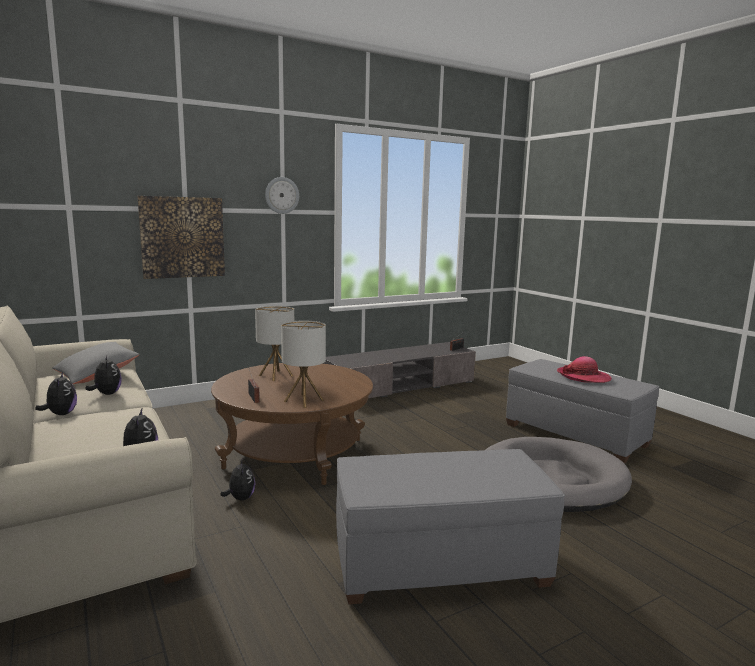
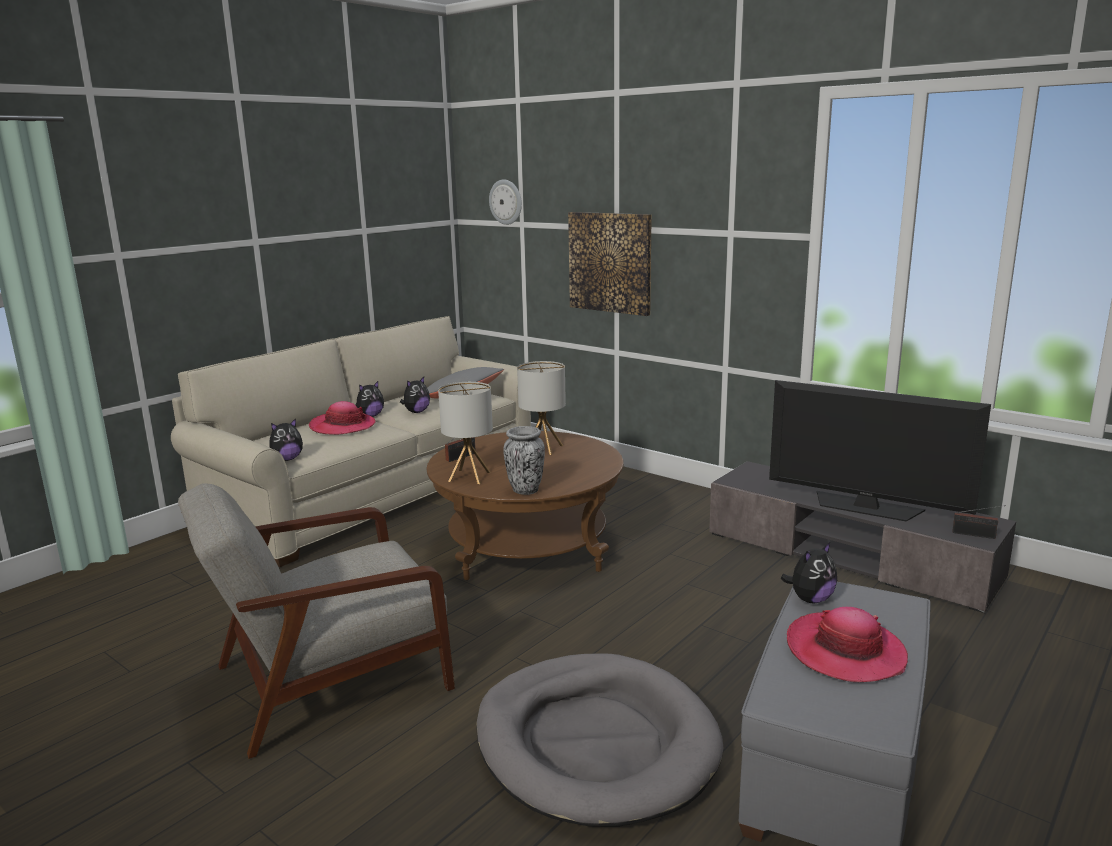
camera: 70 degrees right, 5 degrees up
plush toy [220,460,256,501] -> plush toy moved to [781,542,837,603]
wall clock [265,177,299,214] -> wall clock moved to [489,179,522,225]
grey ottoman [336,449,565,605] -> grey armchair [178,483,455,759]
none -> hat [309,401,375,435]
none -> vase [503,426,545,495]
none -> television [769,380,991,521]

